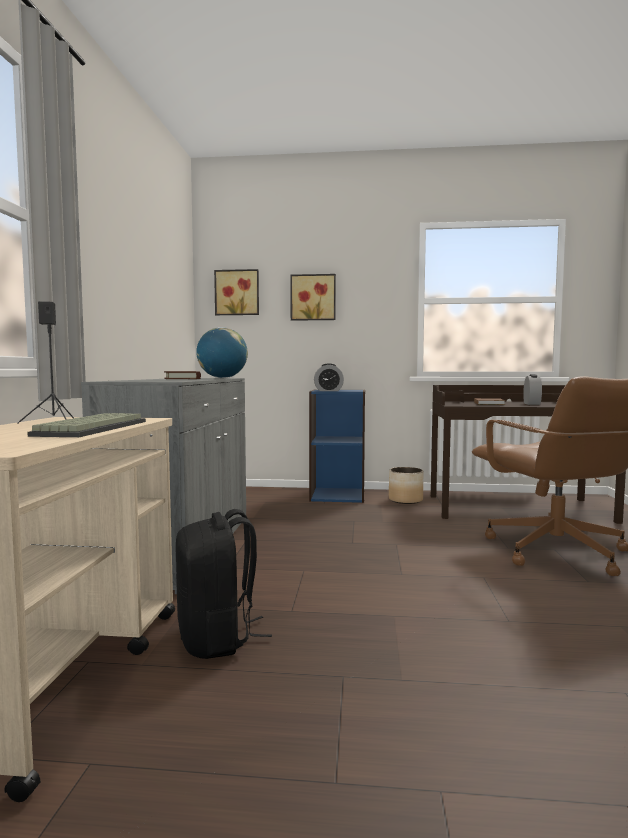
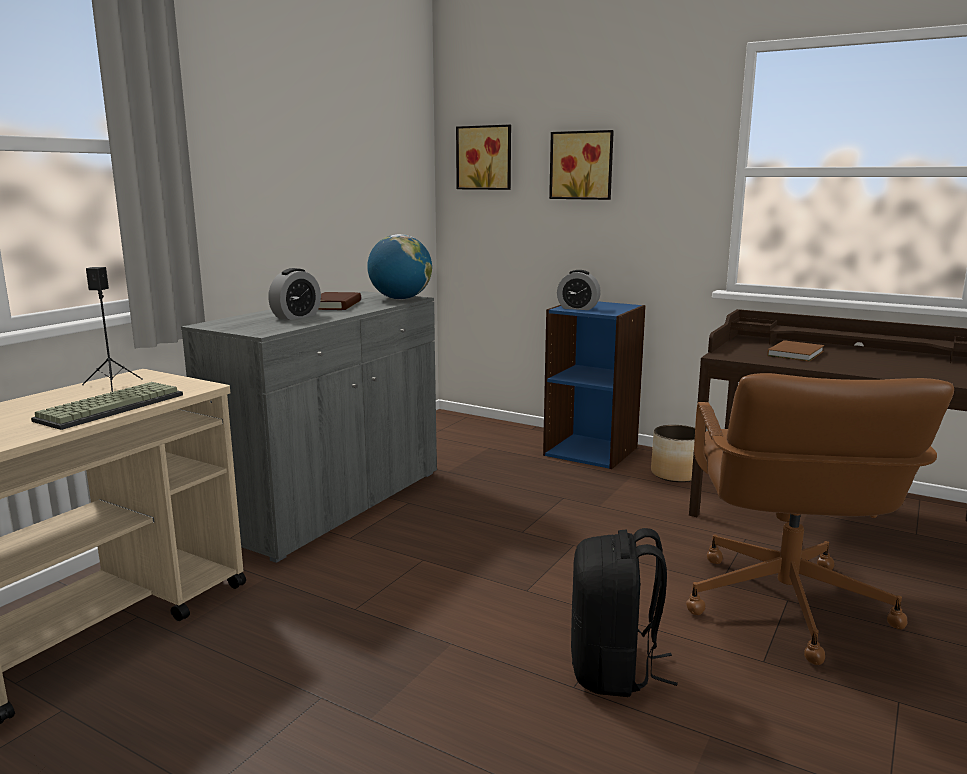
camera: 25 degrees right, 10 degrees up
black backpack [176,509,272,659] -> black backpack moved to [571,528,678,697]
alarm clock [523,374,542,405] -> alarm clock moved to [268,268,321,320]

